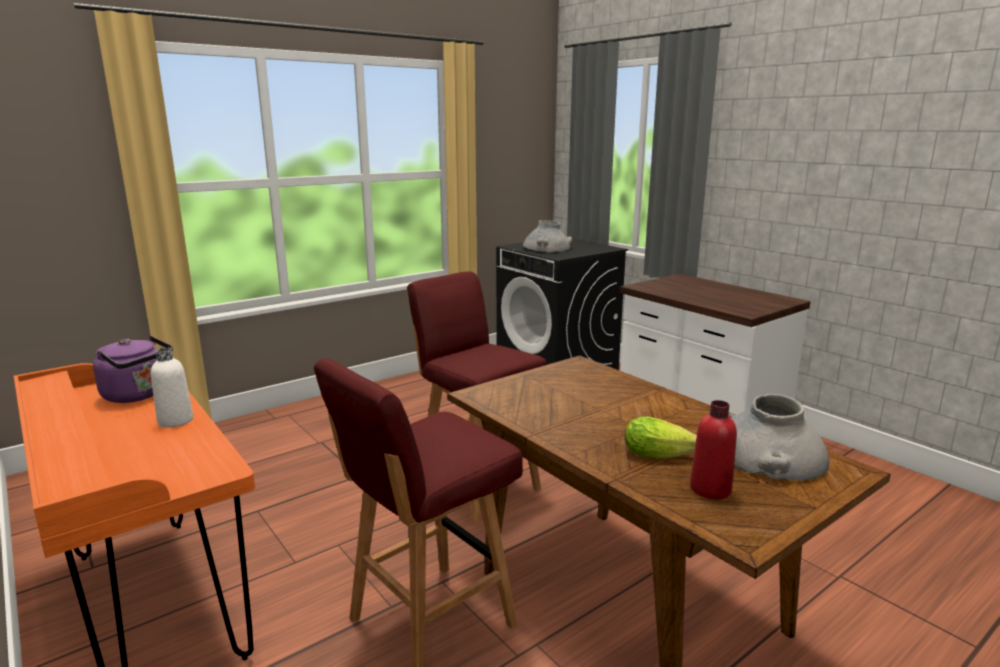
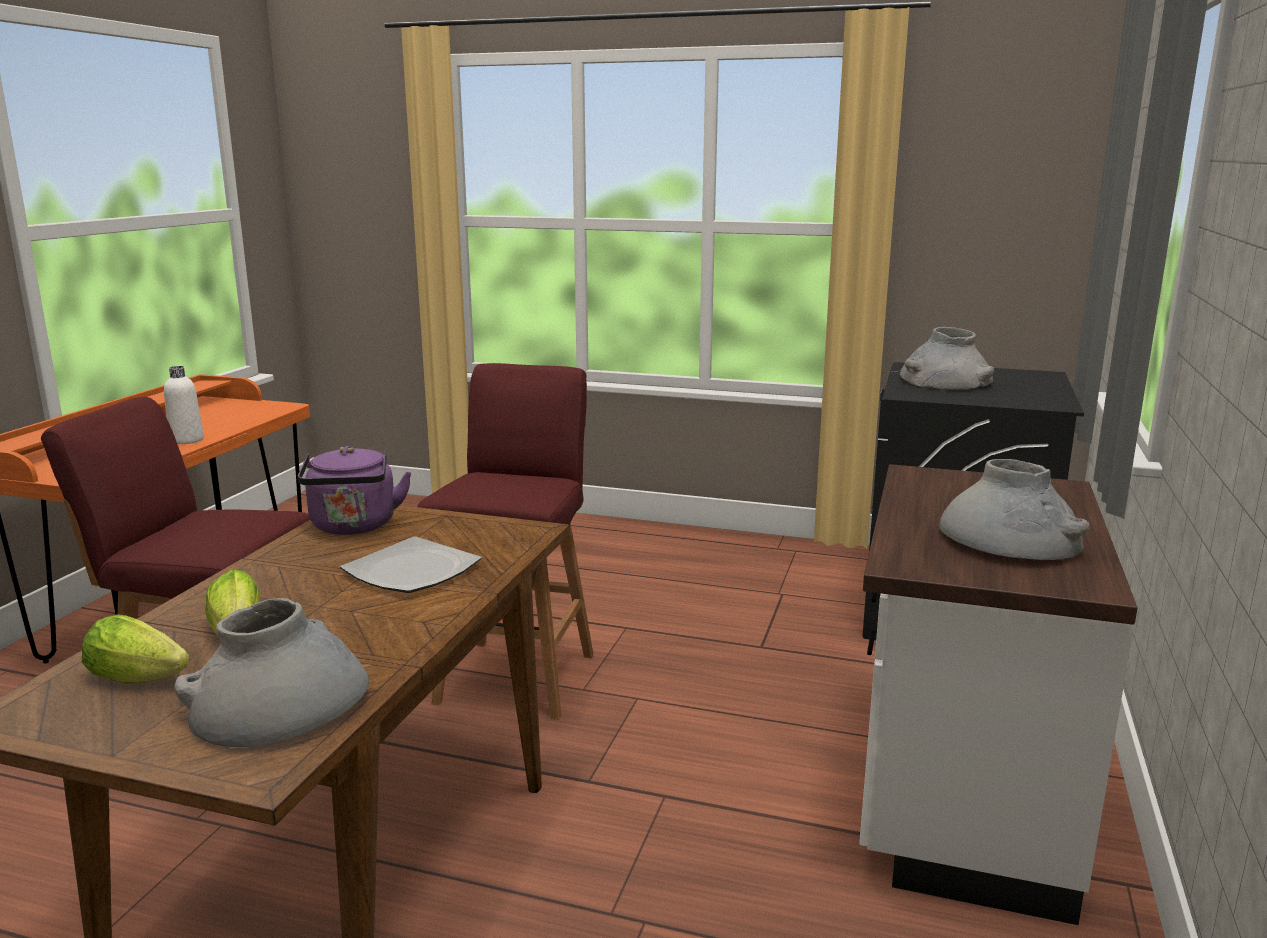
camera: 55 degrees right, 0 degrees up
purple kettle [93,336,173,403] -> purple kettle moved to [298,446,412,535]
red bottle [690,400,737,499] -> lettuce [82,614,189,684]
none -> plate [340,536,481,593]
none -> grey vase [939,459,1090,560]

